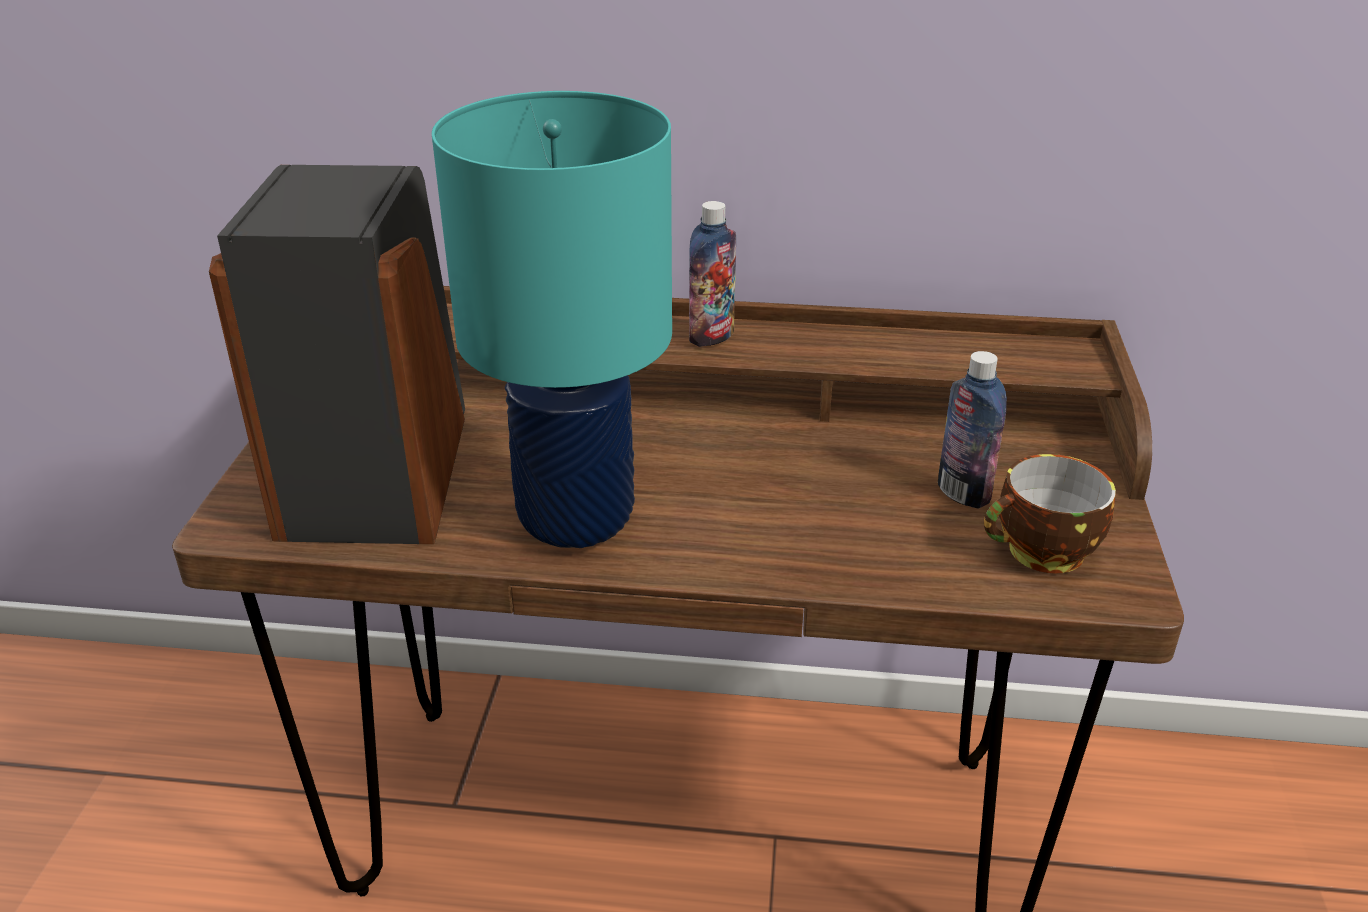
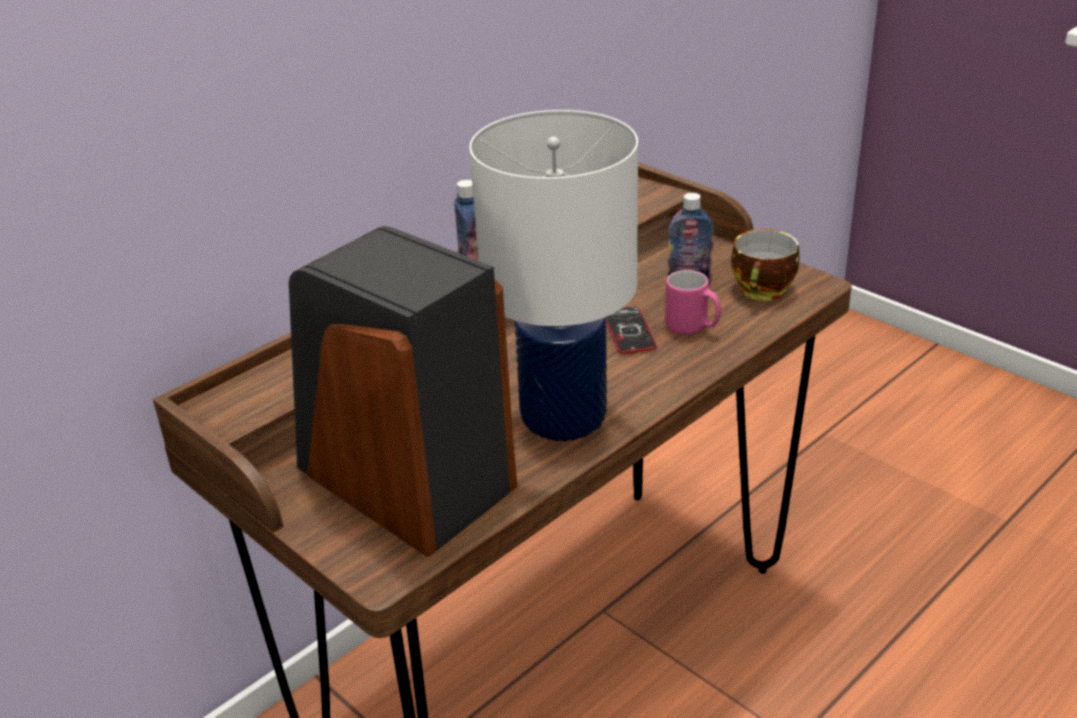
camera: 50 degrees left, 0 degrees up
turquoise table lamp [432,91,672,548] -> white table lamp [469,110,638,441]
none -> phone [606,306,657,354]
none -> pink mug [665,270,721,335]

